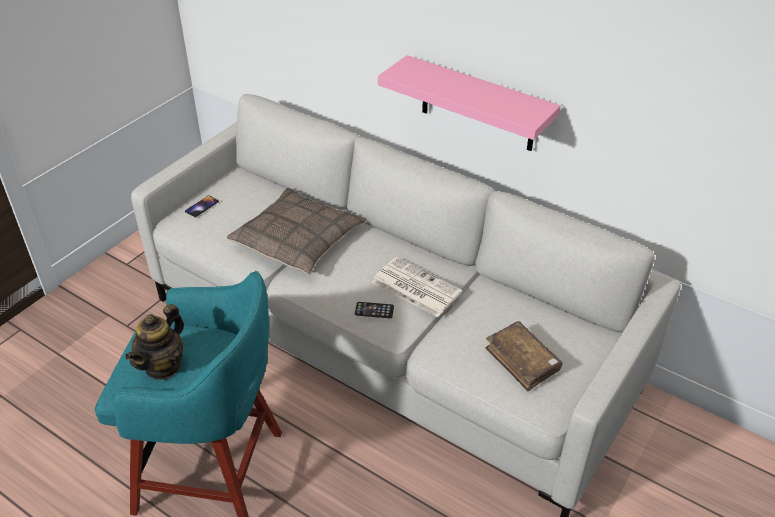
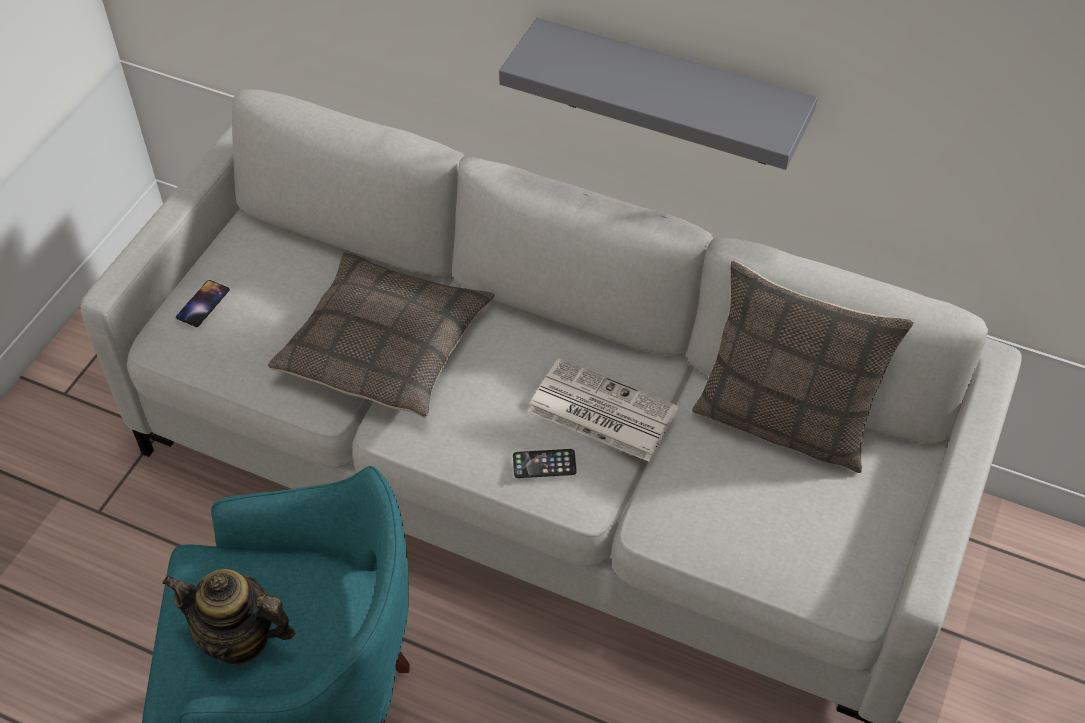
camera: 10 degrees left, 10 degrees up
teapot [125,304,184,380] -> teapot turned 90 degrees clockwise [162,569,296,665]
pink shelf [378,55,561,151] -> grey shelf [499,18,817,170]
brown book [485,321,562,391] -> none
none -> pillow [692,260,914,473]

